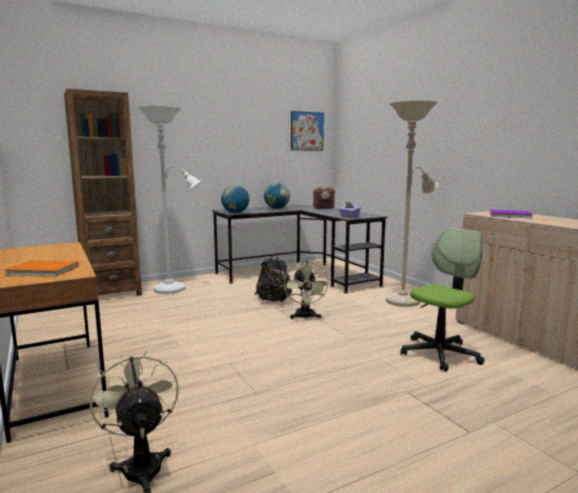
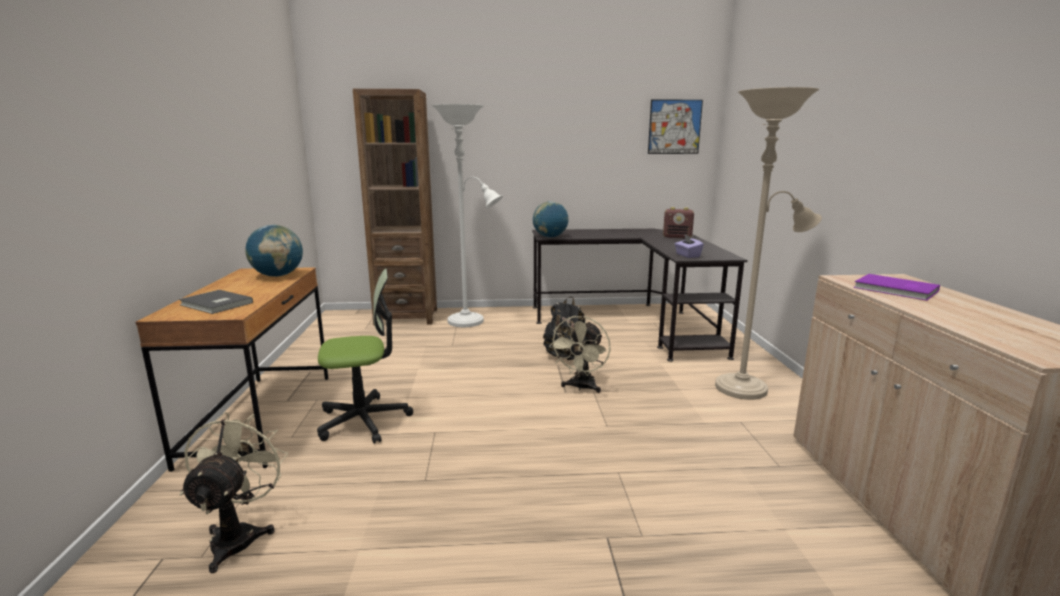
camera: 25 degrees right, 5 degrees up
orange book [4,260,79,277] -> grey book [179,290,253,314]
globe [264,183,290,209] -> globe moved to [245,224,303,277]
office chair [401,228,485,372] -> office chair moved to [317,269,413,444]

